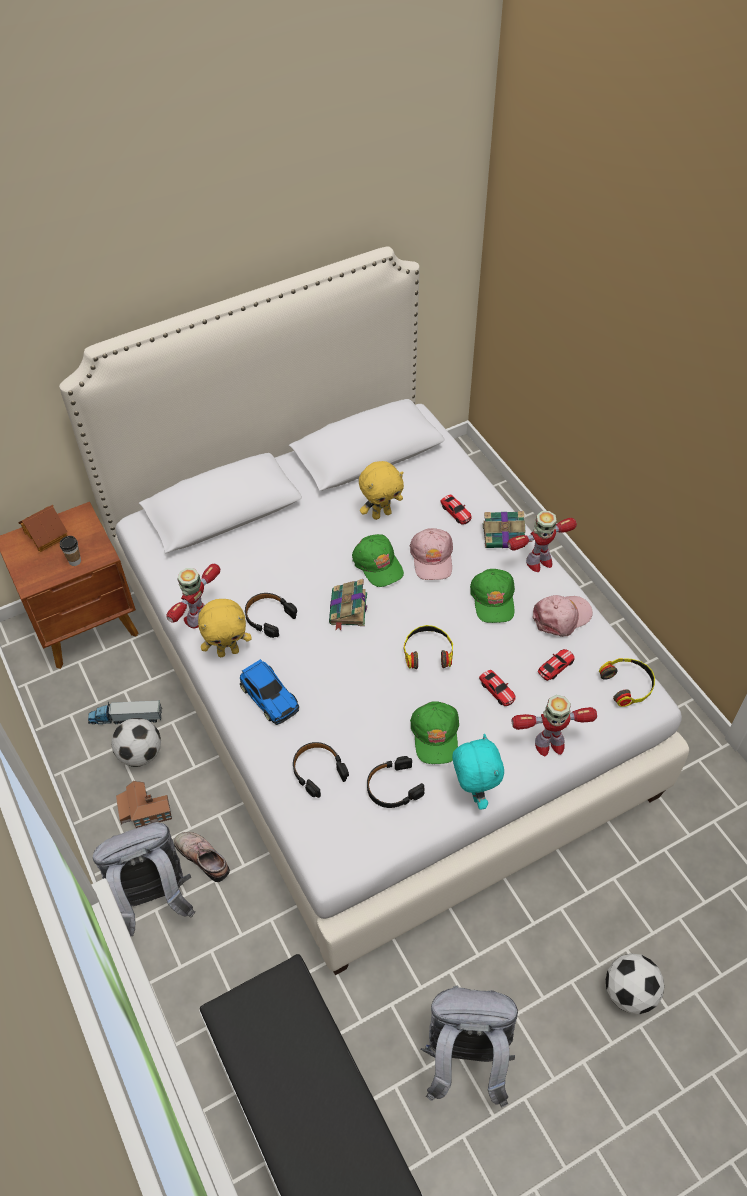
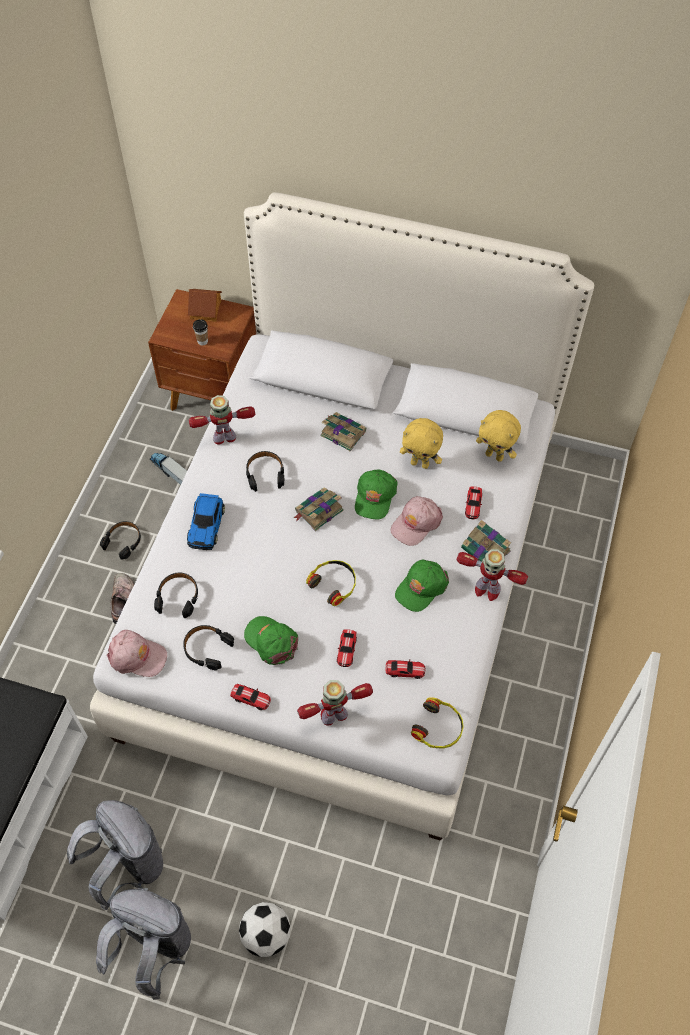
camera: 45 degrees right, 5 degrees up
grey backpack [93,822,195,936] -> grey backpack moved to [96,888,191,1000]
football [111,718,161,767] -> none
toy house [116,781,172,828] -> black headphones [100,521,141,560]
yellow plush toy [198,599,252,657] -> yellow plush toy moved to [476,410,521,462]
green cap [410,701,459,764] -> green cap turned 90 degrees clockwise [244,616,298,665]
turquoise plush toy [452,734,504,810] -> toy car [230,684,271,710]
toy robot [512,695,597,756] -> toy robot turned 120 degrees clockwise [297,680,373,726]
pink cap [533,595,593,637] -> pink cap moved to [107,630,167,677]
none -> book [320,412,366,451]

